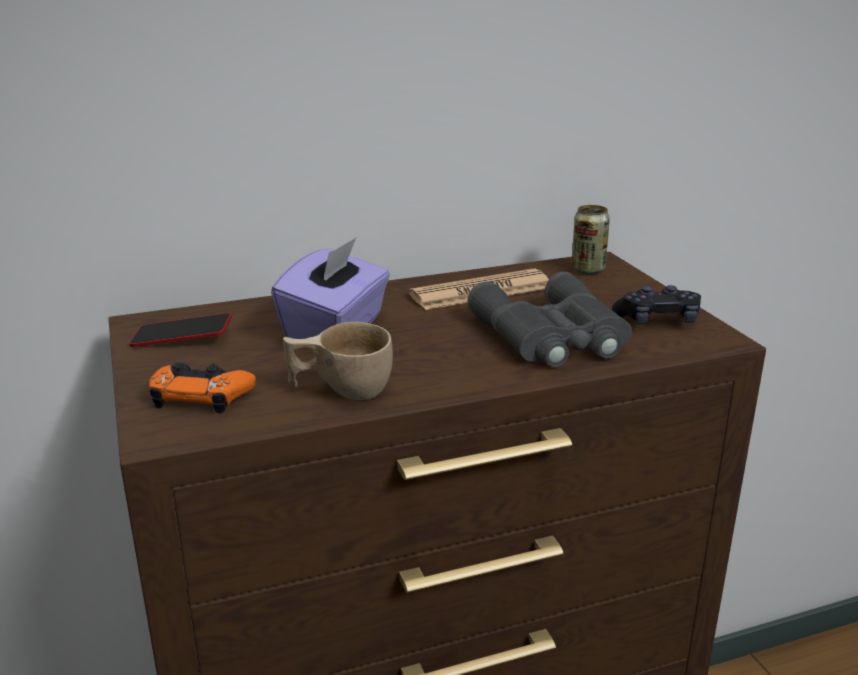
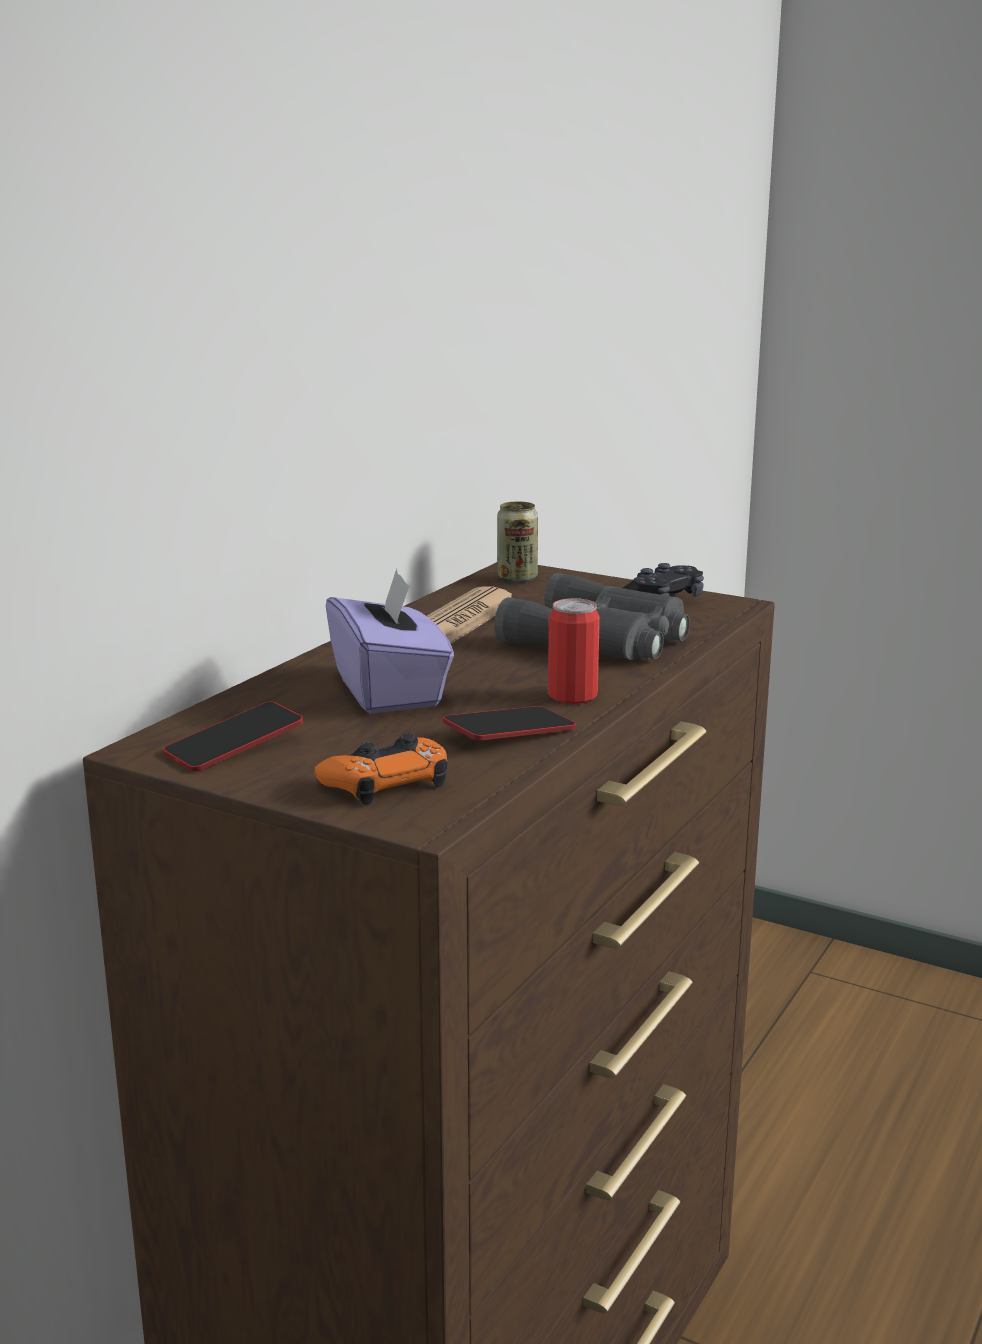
camera: 40 degrees left, 5 degrees down
beige cup [283,322,393,400] -> phone [442,706,576,740]
none -> can [548,598,600,704]

